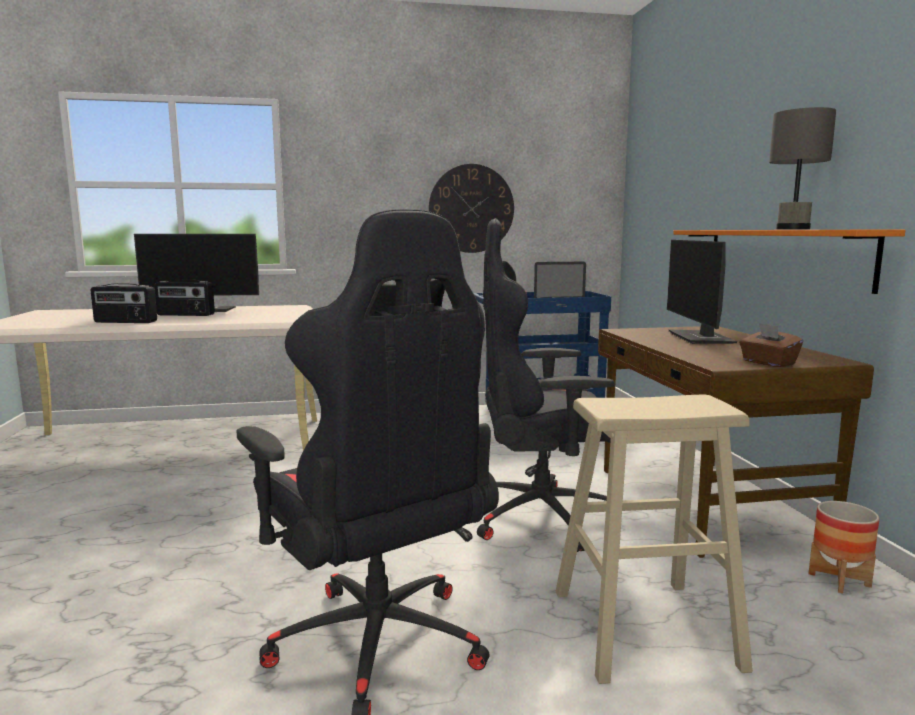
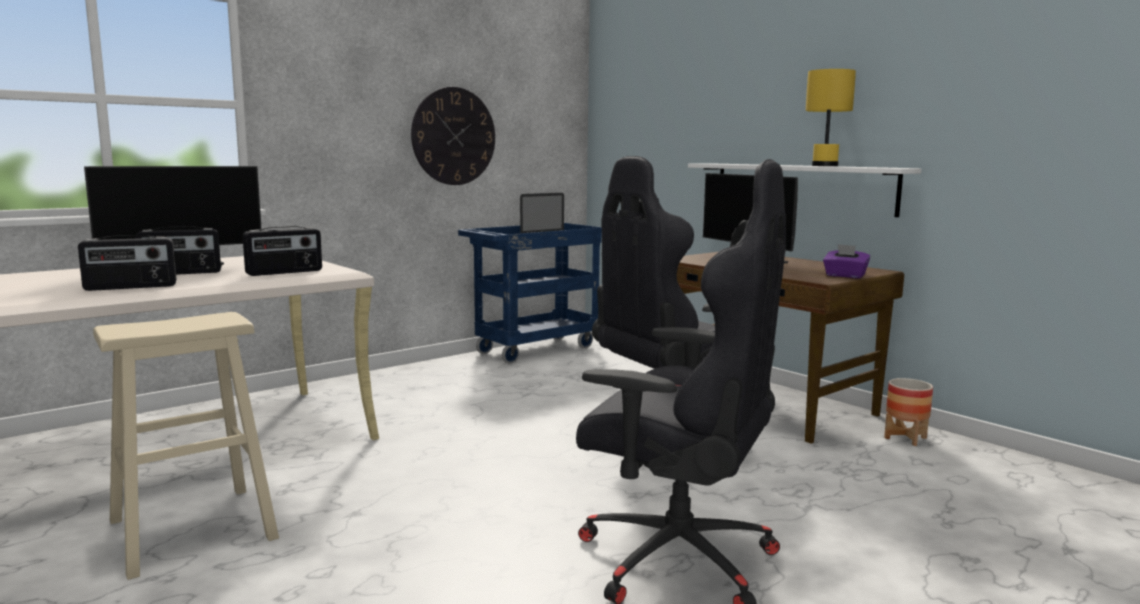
camera: 30 degrees left, 0 degrees up
beige stool [555,394,753,684] -> beige stool moved to [93,312,279,580]
orange shelf [673,230,906,294] -> white shelf [688,163,922,217]
brown tissue box [739,323,803,367] -> purple tissue box [823,244,870,278]
grey table lamp [770,107,836,229] -> yellow table lamp [806,69,856,166]
none -> radio [243,226,322,276]

